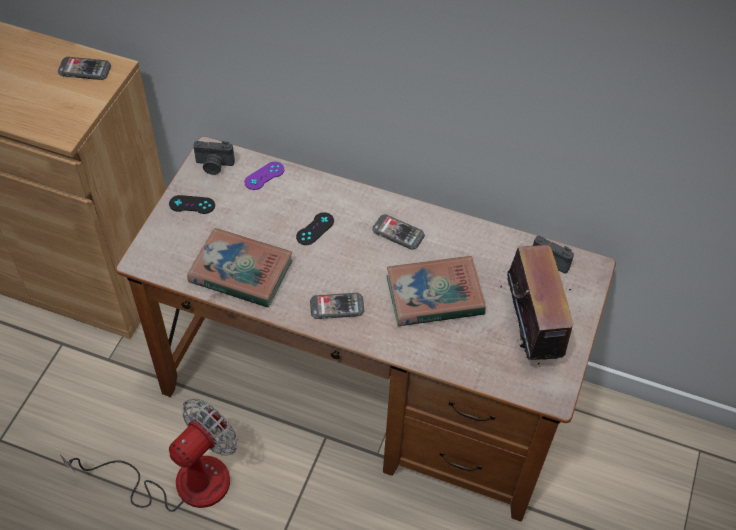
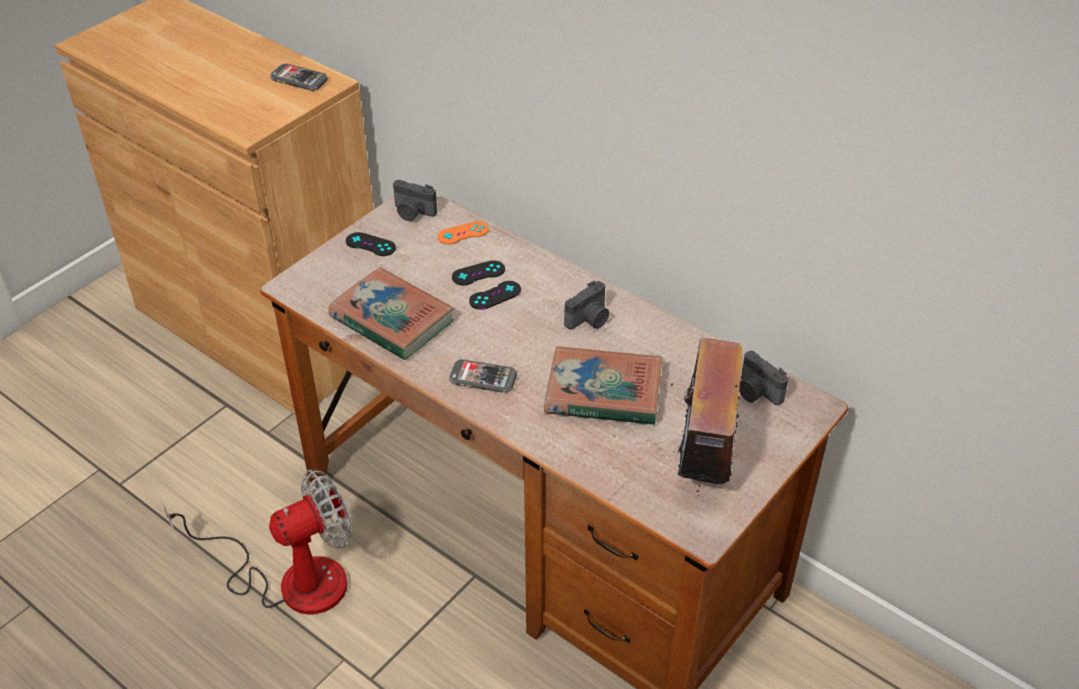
camera: 20 degrees right, 10 degrees down
purple game controller [244,162,284,190] -> orange game controller [437,221,489,245]
phone [372,214,425,250] -> camera [564,281,609,330]
none -> black game controller [452,260,505,285]

